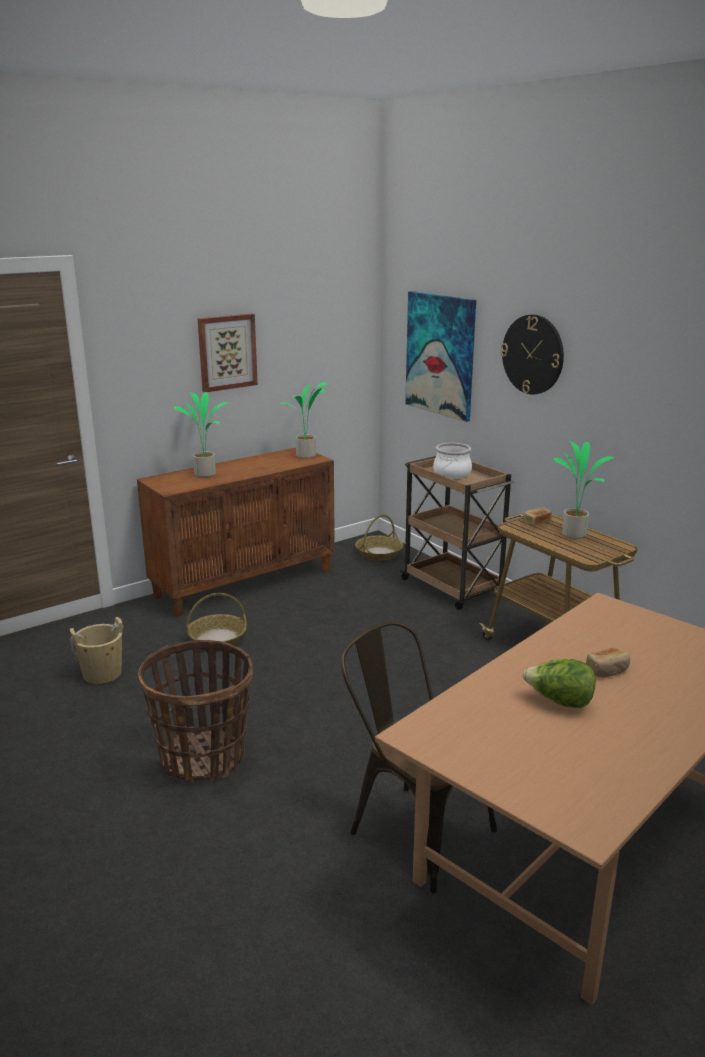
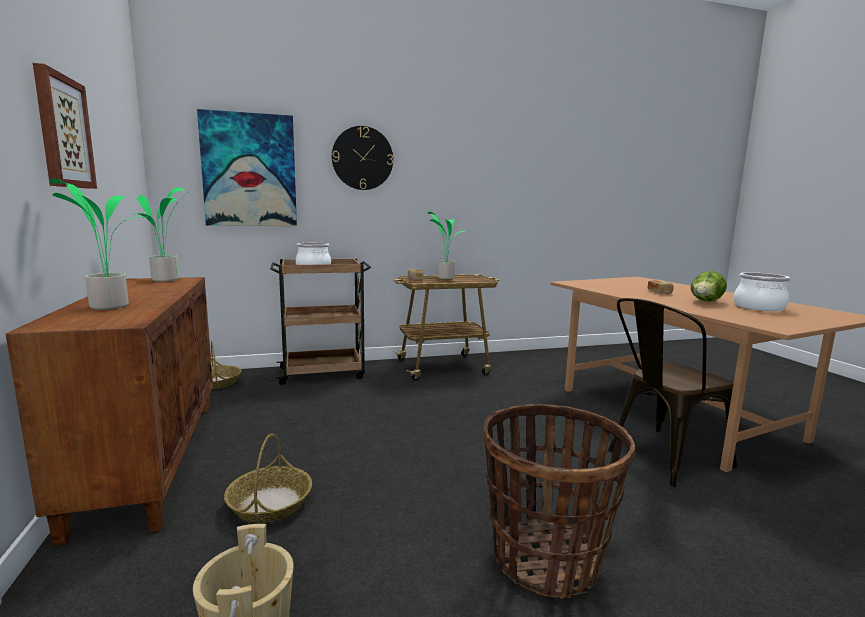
camera: 70 degrees left, 10 degrees down
none -> cooking pot [734,272,790,311]

